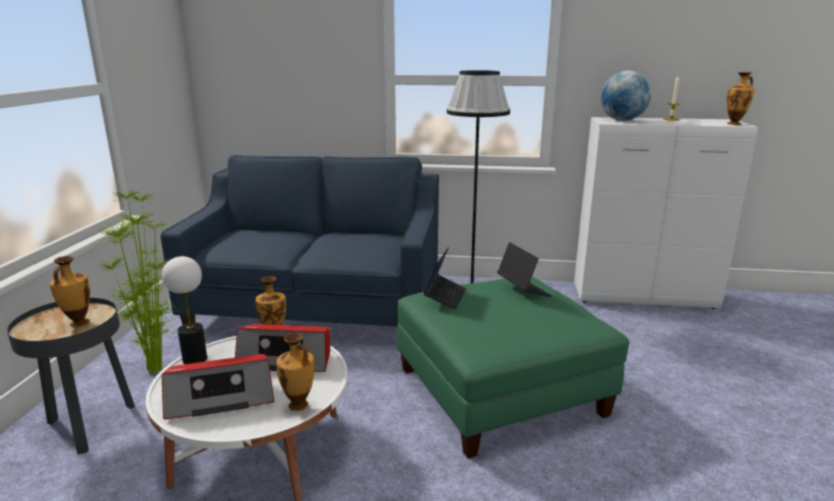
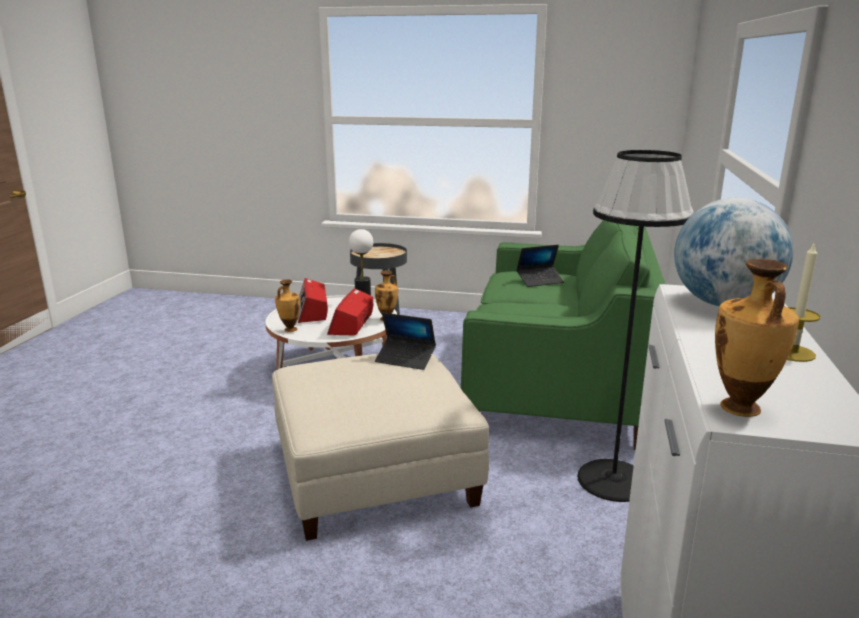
camera: 95 degrees right, 0 degrees up
vase [50,256,90,327] -> none
potted plant [95,189,176,375] -> none
blue sofa [161,155,439,327] -> green sofa [461,220,665,450]
green ottoman [397,277,629,459] -> beige ottoman [272,353,489,541]
laptop [497,242,551,297] -> laptop moved to [516,245,564,287]

